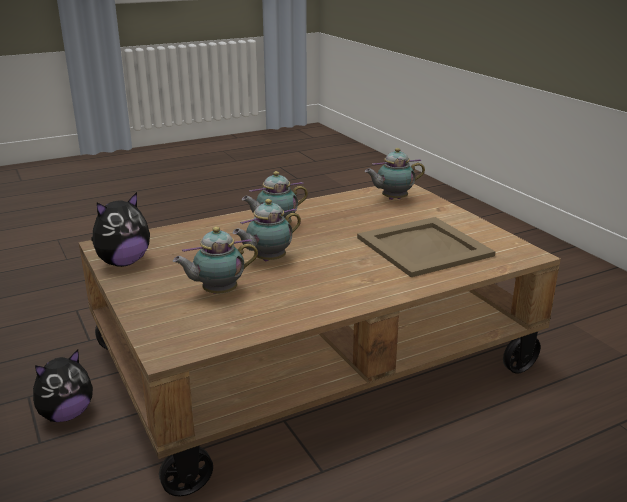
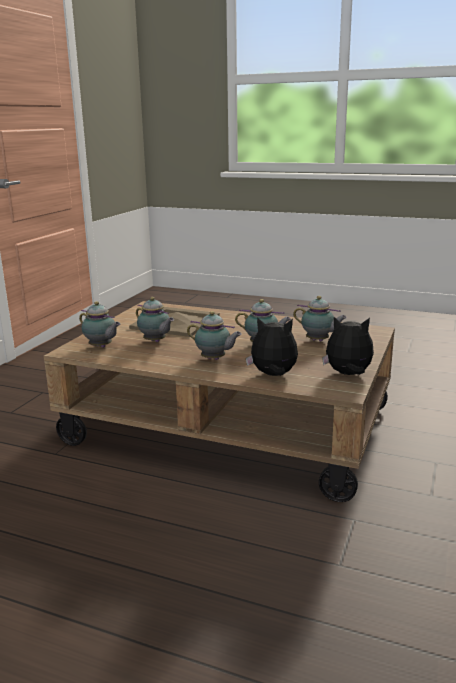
camera: 130 degrees left, 5 degrees down
plush toy [33,350,93,422] -> plush toy moved to [246,317,298,376]
none -> teapot [136,297,174,342]

